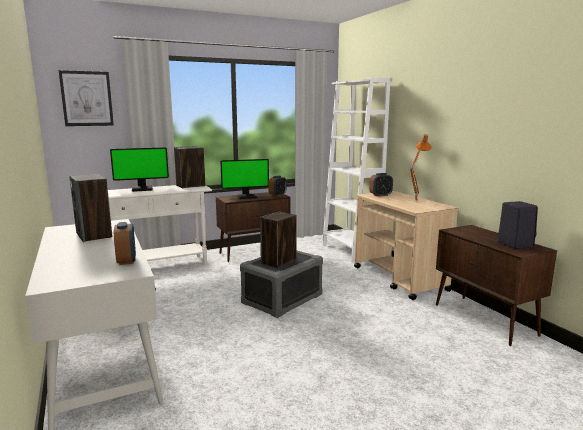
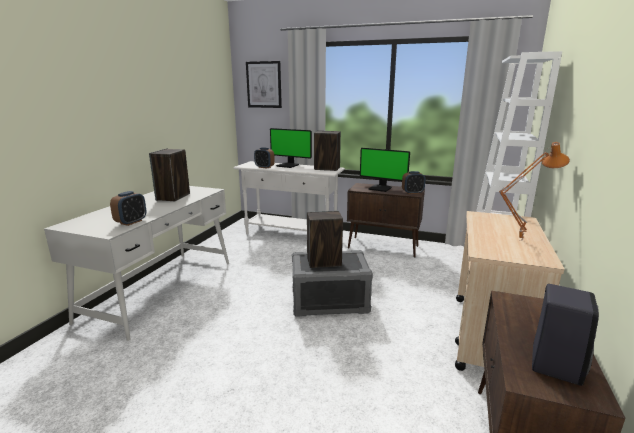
camera: 45 degrees right, 5 degrees up
alarm clock [369,173,393,197] -> alarm clock moved to [254,147,275,169]

